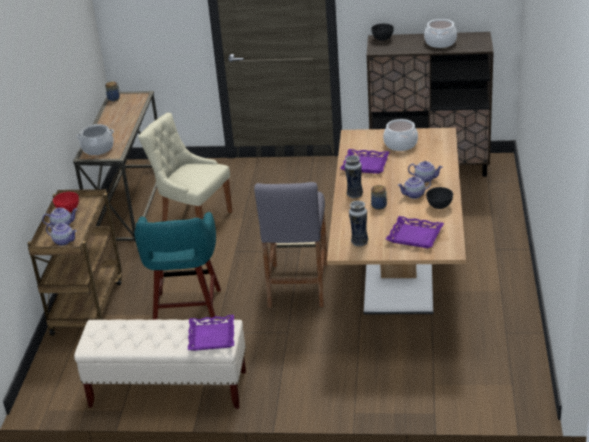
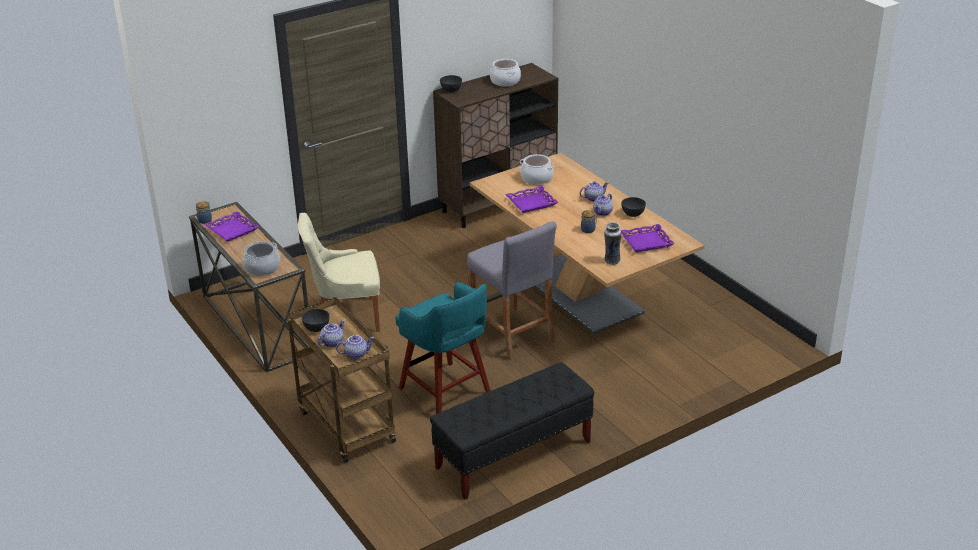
camera: 40 degrees left, 0 degrees up
red bowl [53,192,79,212] -> grey bowl [302,309,330,332]
beige bench [74,320,246,409] -> black bench [430,362,594,499]
purple tray [188,315,234,351] -> purple tray moved to [204,211,259,242]
vase [345,155,363,199] -> none

